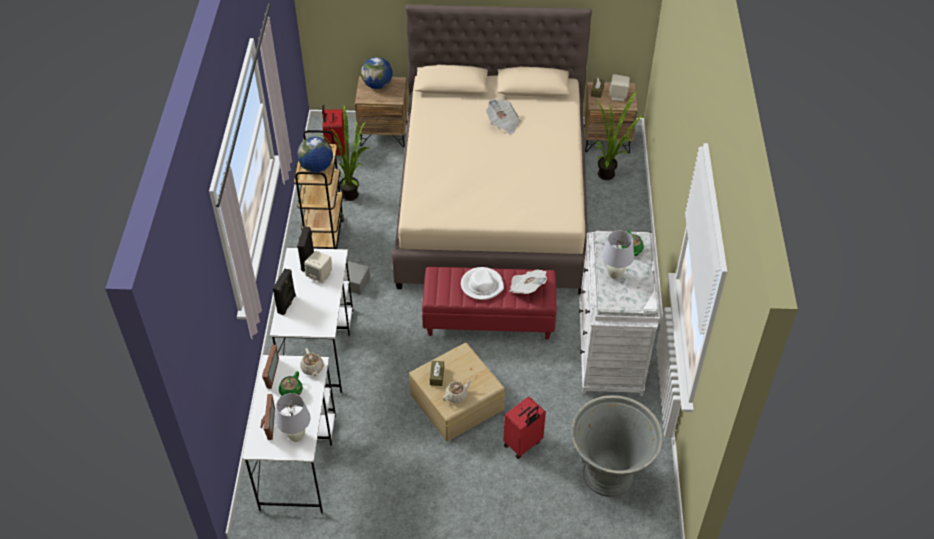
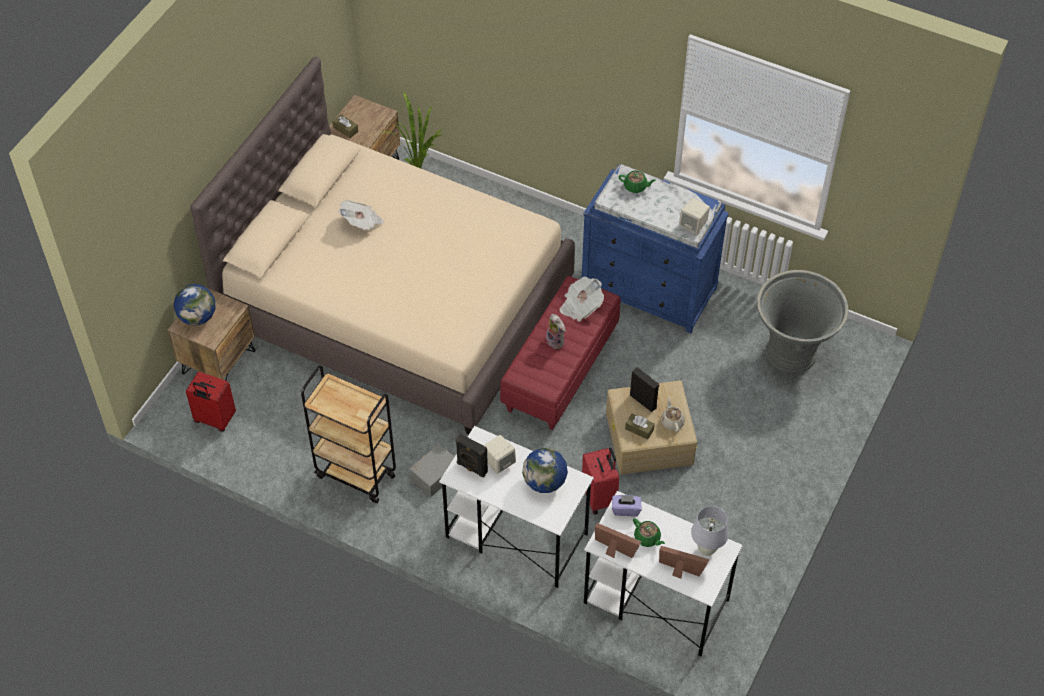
camera: 65 degrees left, 5 degrees up
black speaker [273,269,296,315] -> black speaker moved to [630,367,659,412]
globe [297,137,333,172] -> globe moved to [522,448,568,493]
beige teapot [300,348,324,376] -> purple tissue box [612,495,641,516]
potted plant [319,103,369,201] -> none
white hat [461,267,504,300] -> plush toy [546,314,566,349]
red suitcase [503,397,546,459] -> red suitcase moved to [582,447,619,514]
white dresser [579,230,660,396] -> blue dresser [582,164,729,333]
white table lamp [602,230,634,279] -> none
beige speaker [609,74,630,101] -> beige speaker moved to [679,198,710,235]

